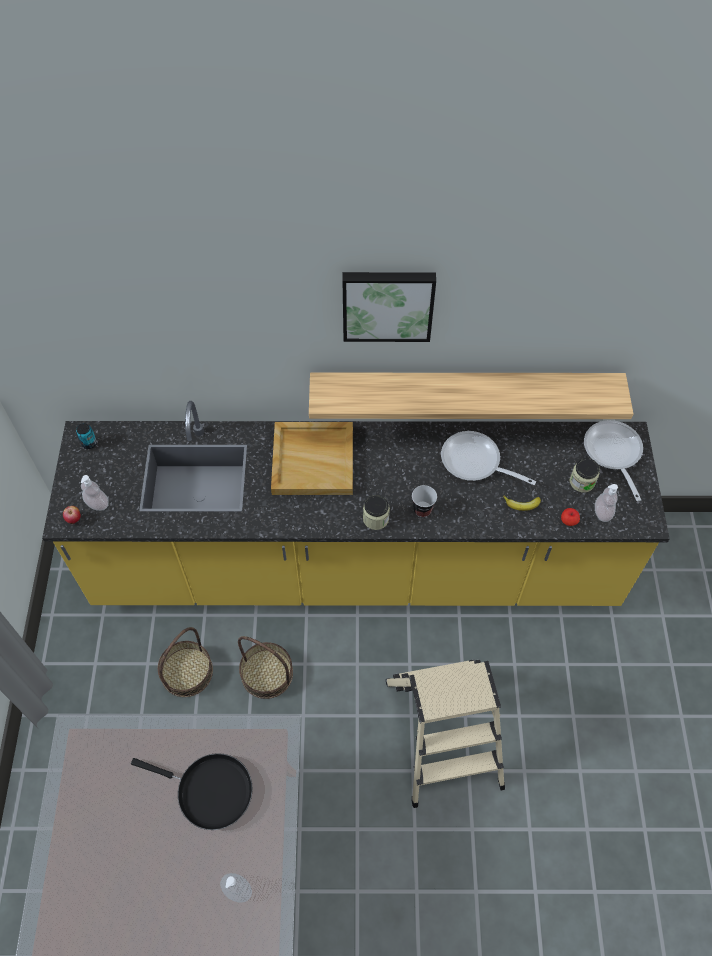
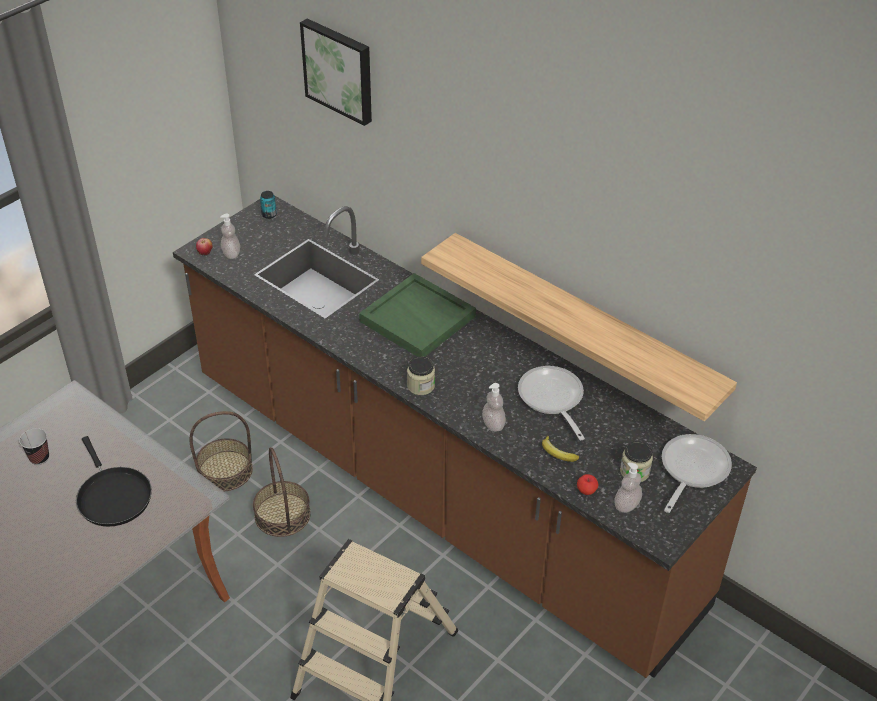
camera: 40 degrees right, 15 degrees down
yellow counter [42,401,670,606] -> brown counter [173,195,757,678]
soap dispenser [220,873,252,903] -> soap dispenser moved to [482,383,506,432]
beige tray [271,422,353,495] -> green tray [359,273,476,357]
picture [343,272,436,342] -> picture moved to [300,19,372,126]
cup [412,485,437,517] -> cup moved to [19,428,49,465]

